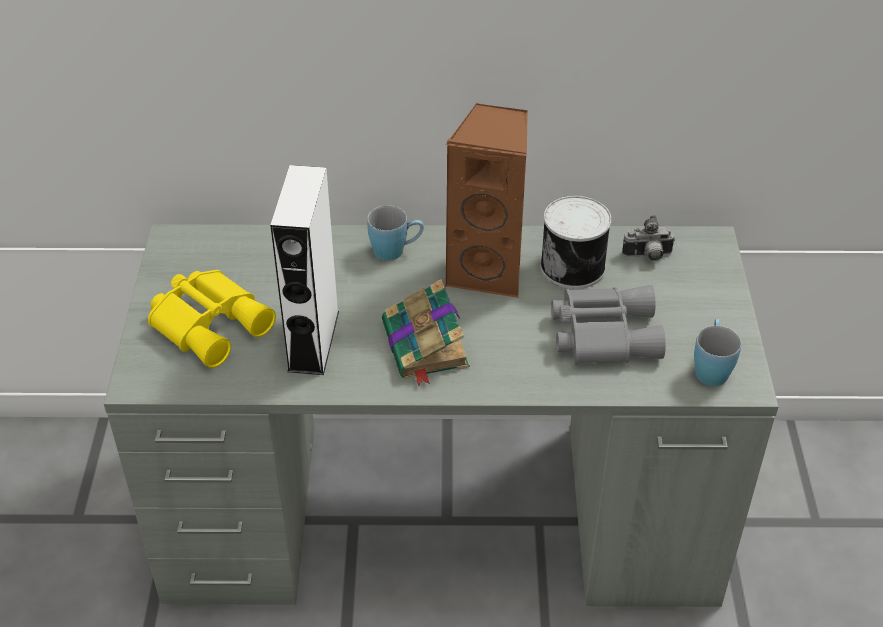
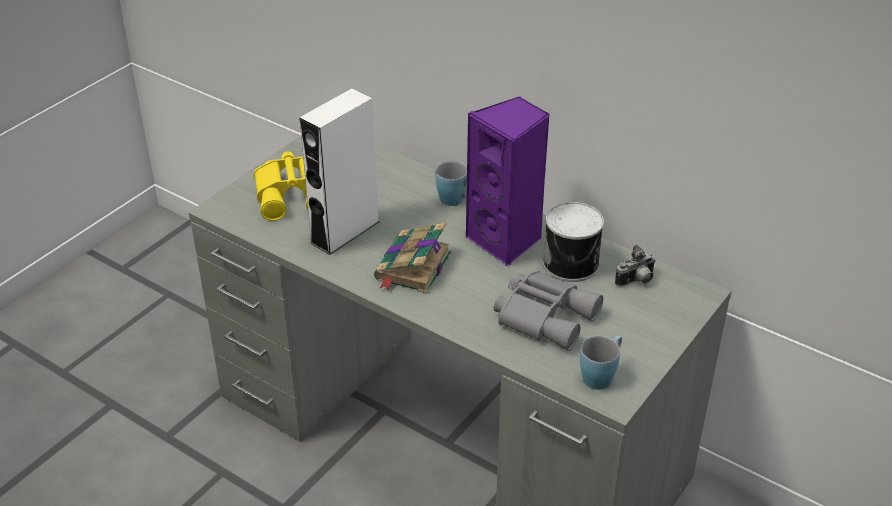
camera: 35 degrees right, 5 degrees down
brown speaker [445,103,528,298] -> purple speaker [465,97,550,266]
camera [622,215,675,261] -> camera turned 60 degrees counterclockwise [615,245,656,287]

